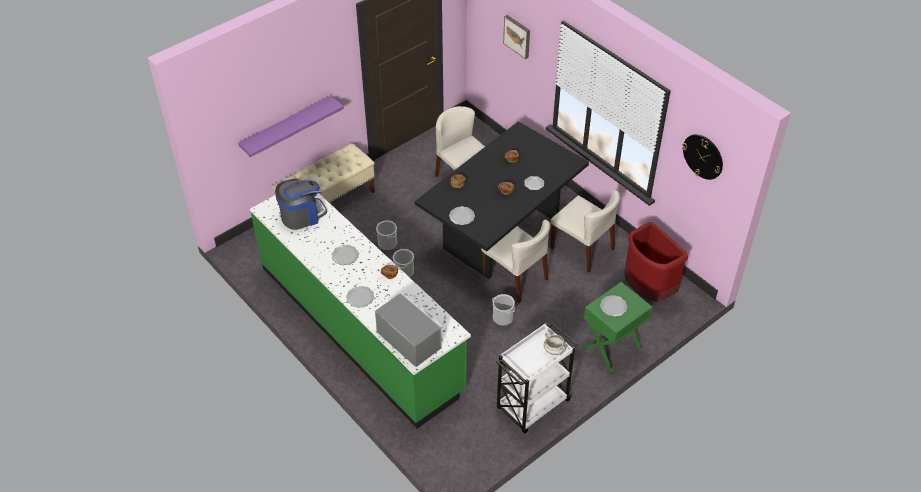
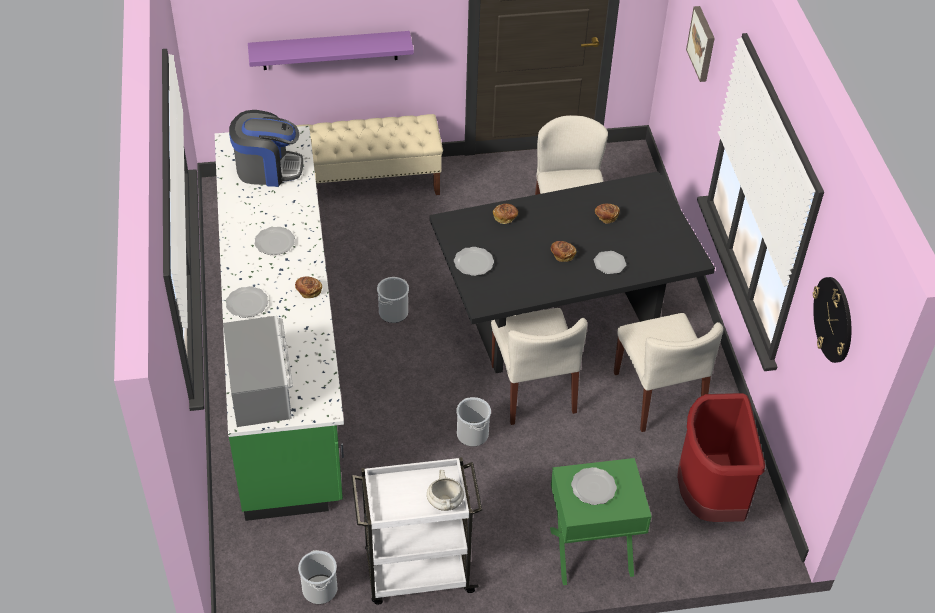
camera: 30 degrees right, 0 degrees up
bucket [376,221,397,251] -> bucket moved to [298,550,337,604]

